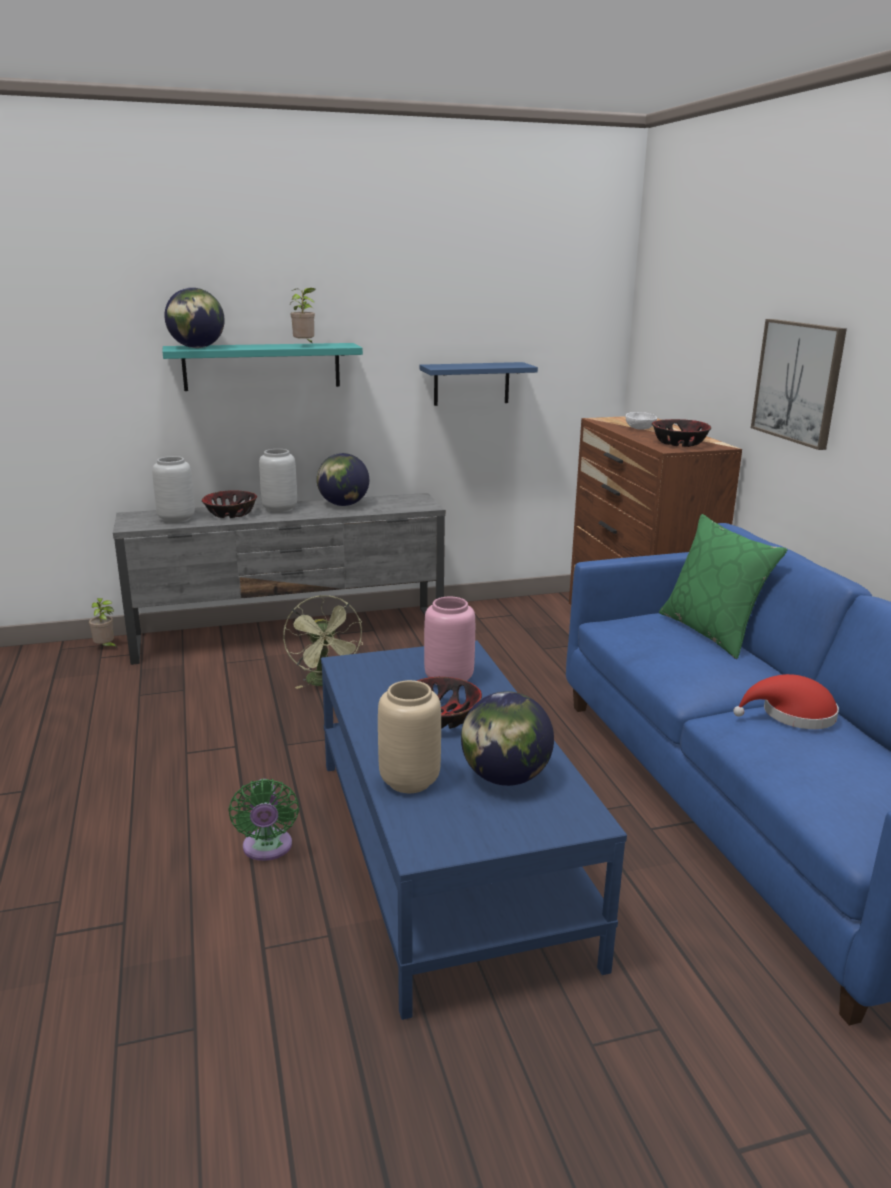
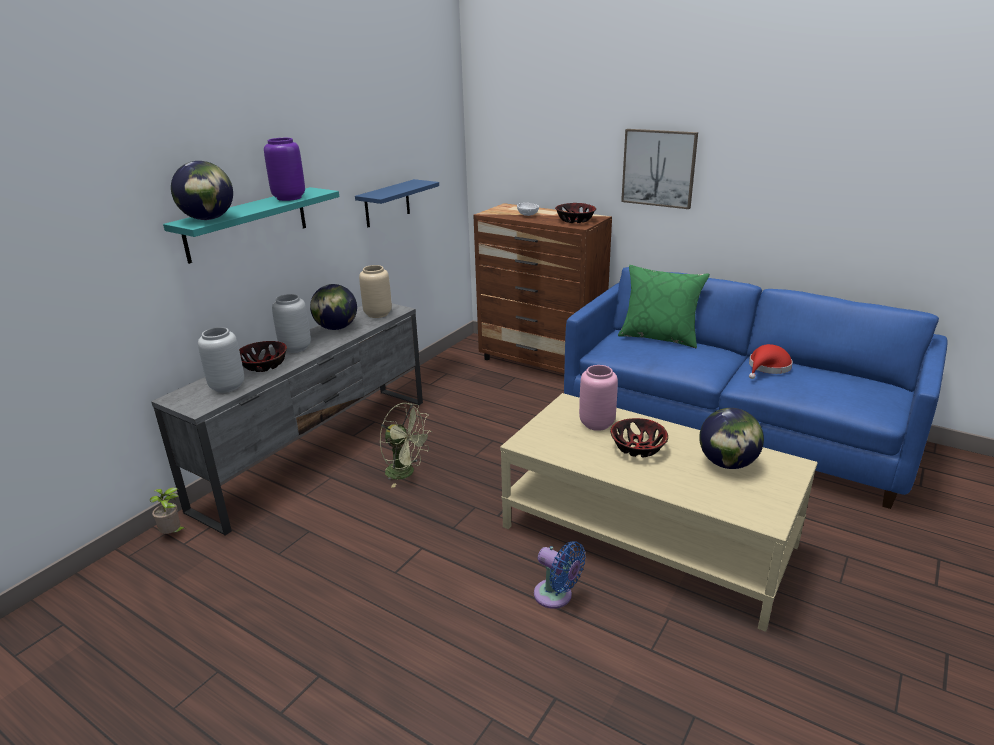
camera: 40 degrees left, 5 degrees up
green fan [228,779,299,861] -> blue fan [534,541,586,609]
potted plant [290,288,316,344] -> purple vase [264,138,305,201]
blue coffee table [321,641,627,1020] -> beige coffee table [500,393,818,632]
beige vase [378,680,441,793] -> beige vase moved to [359,265,392,318]

